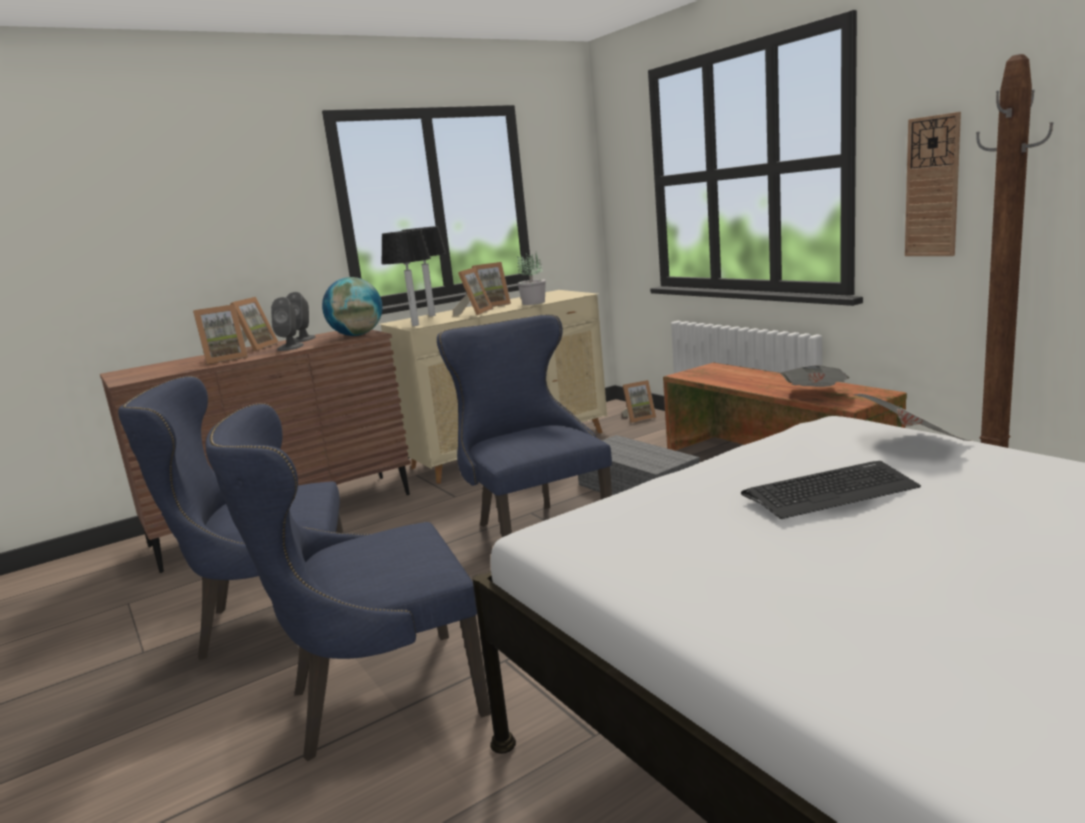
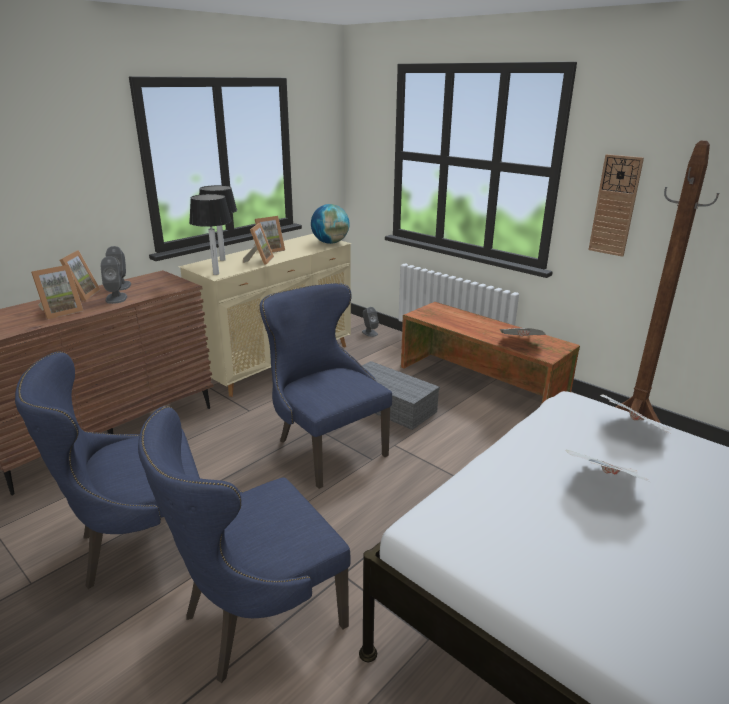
camera: 15 degrees left, 10 degrees up
globe [322,277,382,336] -> globe moved to [311,204,349,244]
potted plant [517,252,546,305] -> none
picture frame [622,380,656,423] -> grey speaker [362,307,379,337]
keyboard [741,461,921,519] -> newspaper [566,450,650,482]

